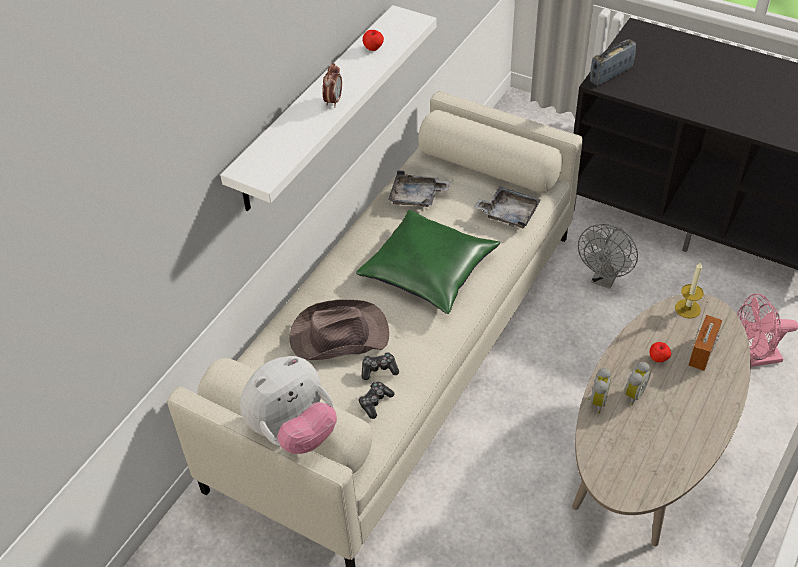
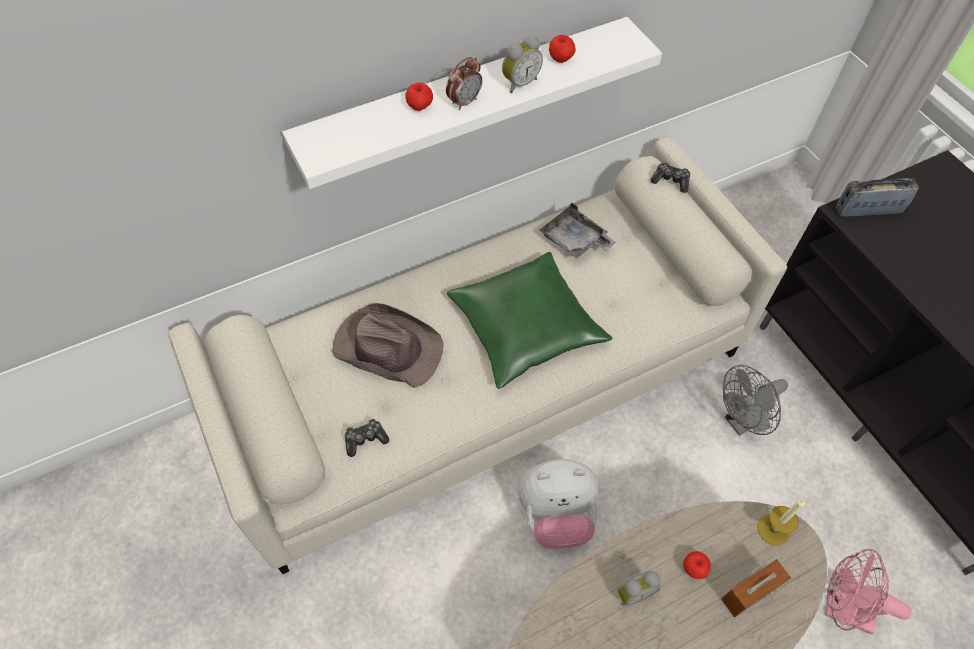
camera: 30 degrees right, 10 degrees up
plush toy [240,356,337,454] -> plush toy moved to [518,459,598,549]
game controller [362,352,399,380] -> game controller moved to [651,162,690,193]
grey tray [474,186,541,228] -> none
alarm clock [587,368,611,413] -> alarm clock moved to [502,35,543,93]
none -> apple [405,83,433,111]

